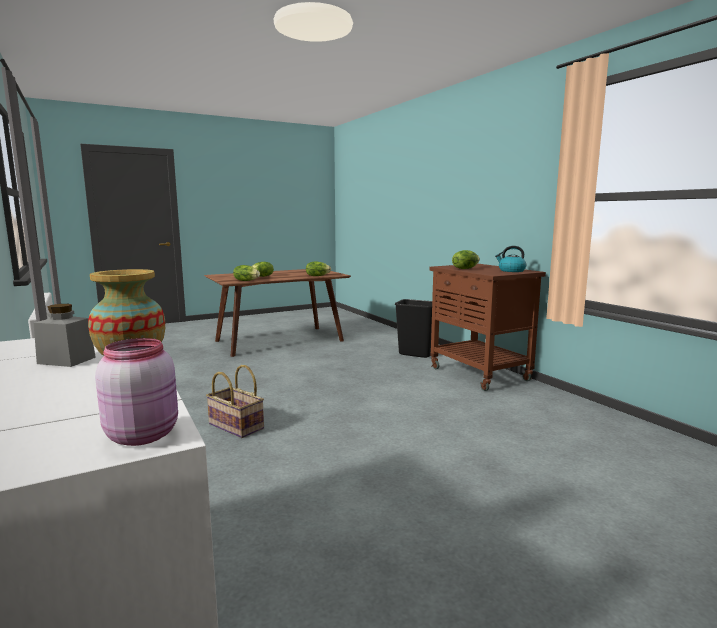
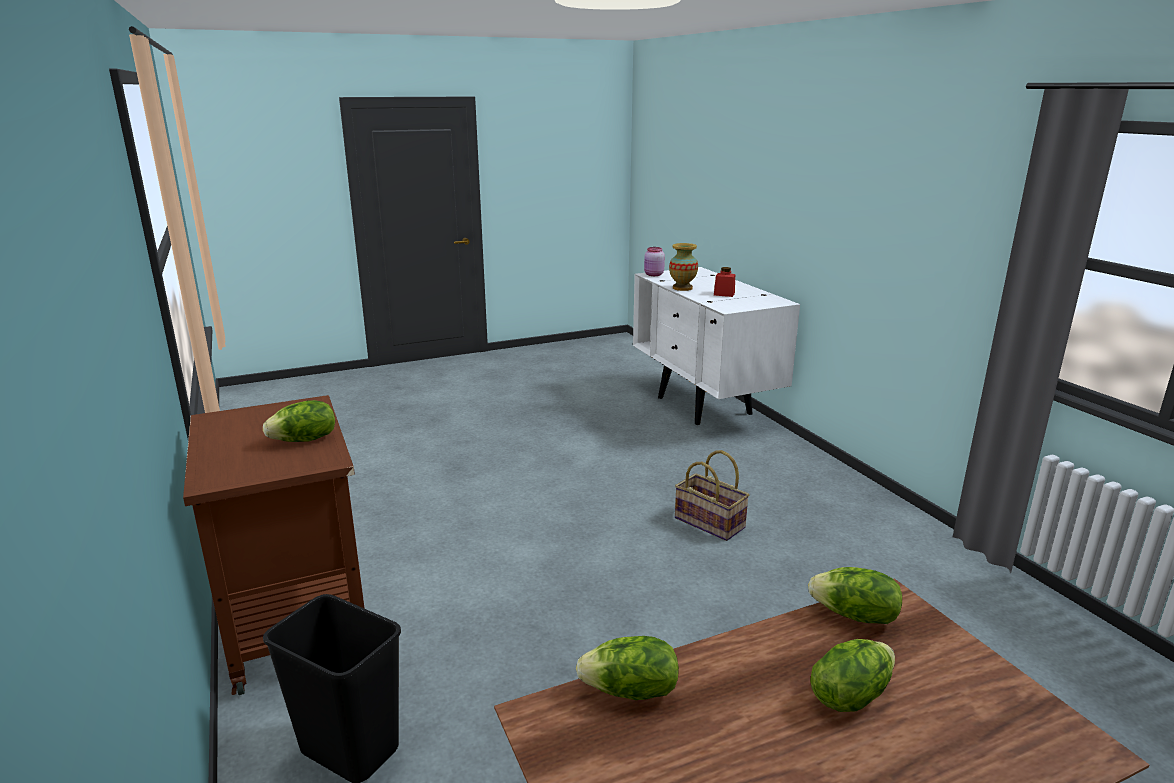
camera: 175 degrees left, 10 degrees up
grey jar [34,304,96,367] -> red jar [714,267,735,297]
kettle [495,246,526,272] -> none

